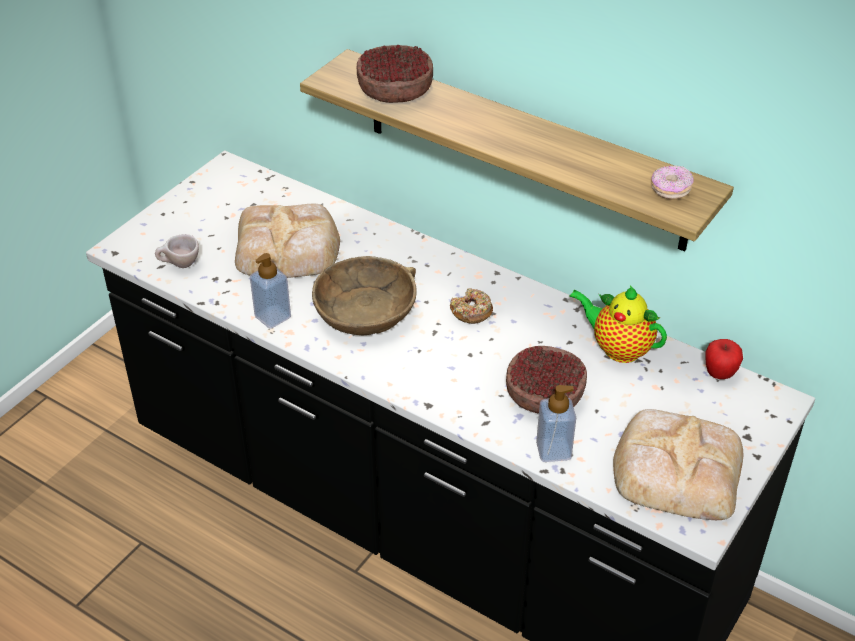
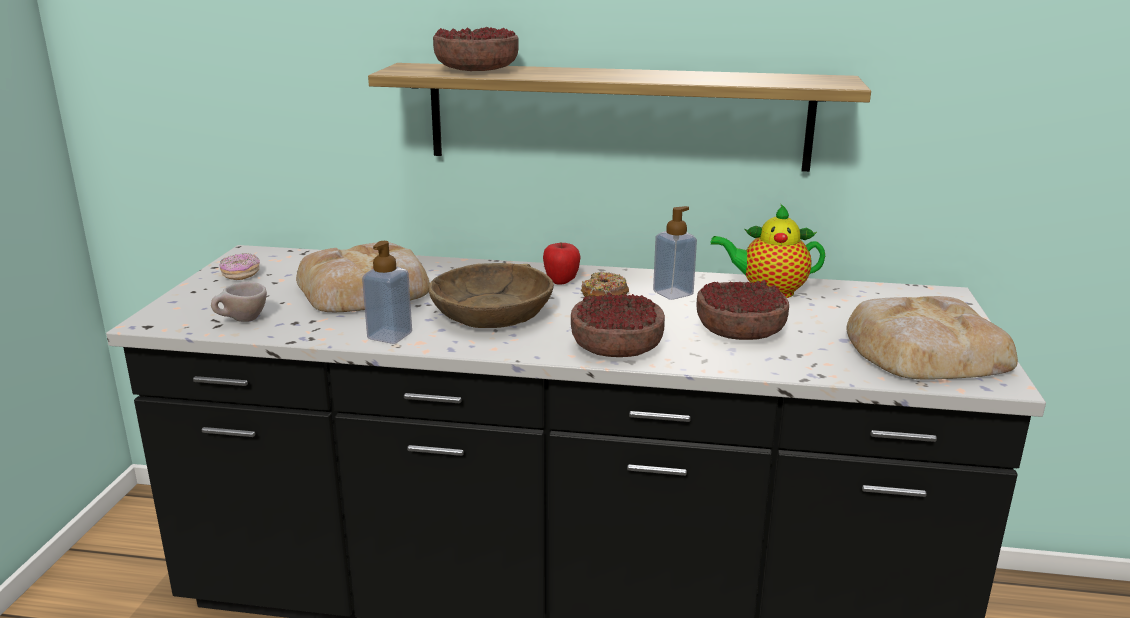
camera: 25 degrees left, 20 degrees down
soap dispenser [536,385,576,462] -> soap dispenser moved to [653,206,697,300]
donut [651,165,694,200] -> donut moved to [219,253,260,280]
apple [705,339,743,379] -> apple moved to [543,243,581,284]
none -> bowl [571,292,665,357]

